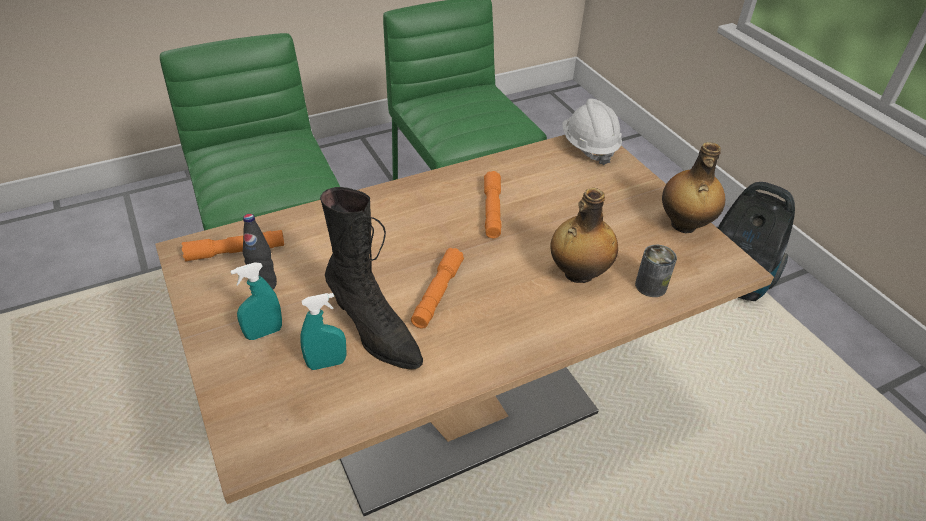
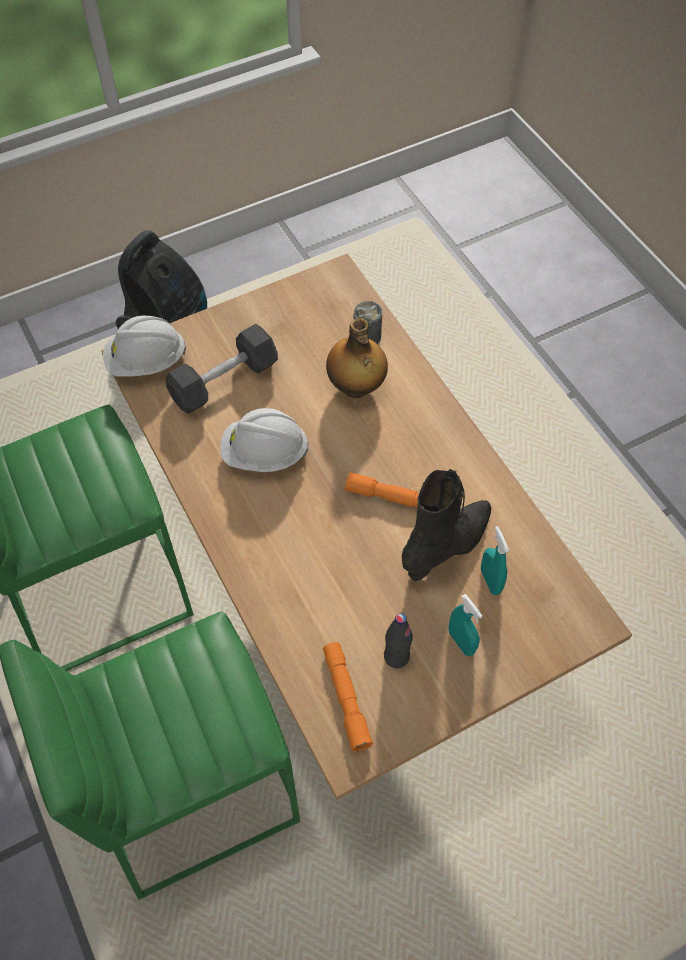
camera: 90 degrees left, 15 degrees up
orange flashlight [484,171,501,238] -> white hard hat [220,408,309,472]
bottle [662,142,725,233] -> none
none -> grey dumbbell [166,324,278,414]

